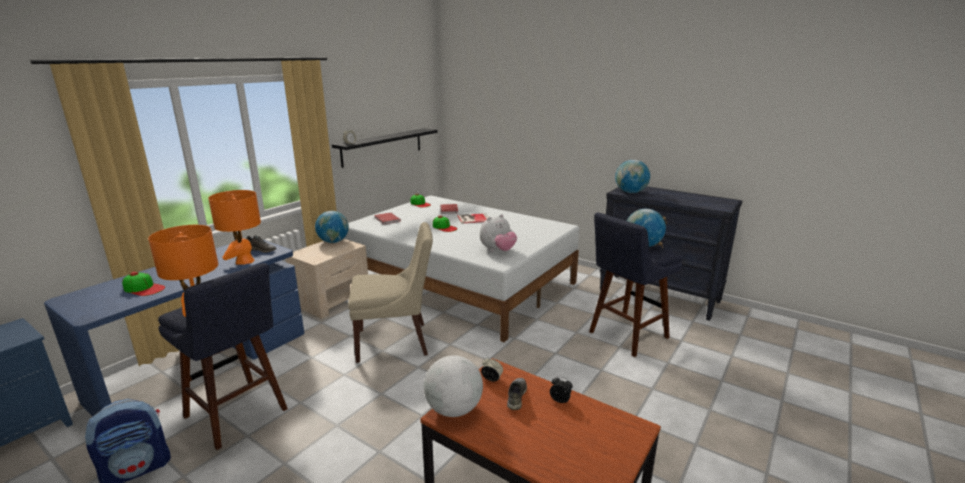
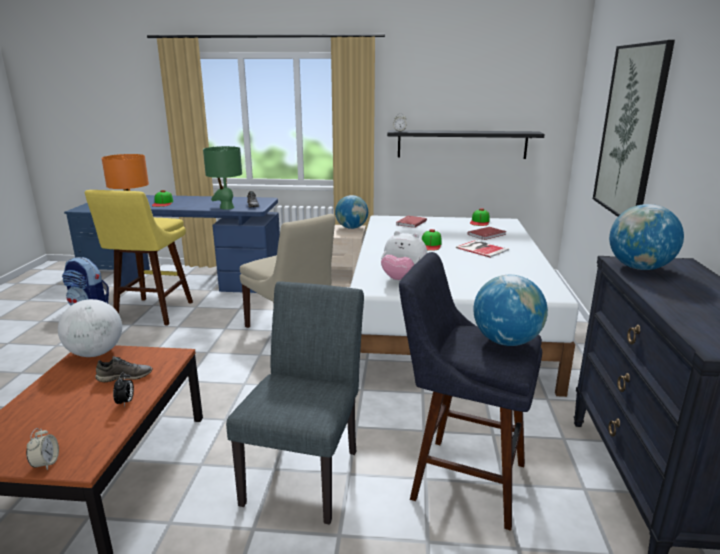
camera: 60 degrees right, 0 degrees up
blue stool [158,263,288,450] -> yellow stool [85,190,193,325]
orange table lamp [208,190,261,265] -> green table lamp [203,146,242,210]
alarm clock [481,358,503,382] -> alarm clock moved to [26,428,59,470]
none -> grey chair [226,281,364,525]
none -> picture [593,40,675,217]

